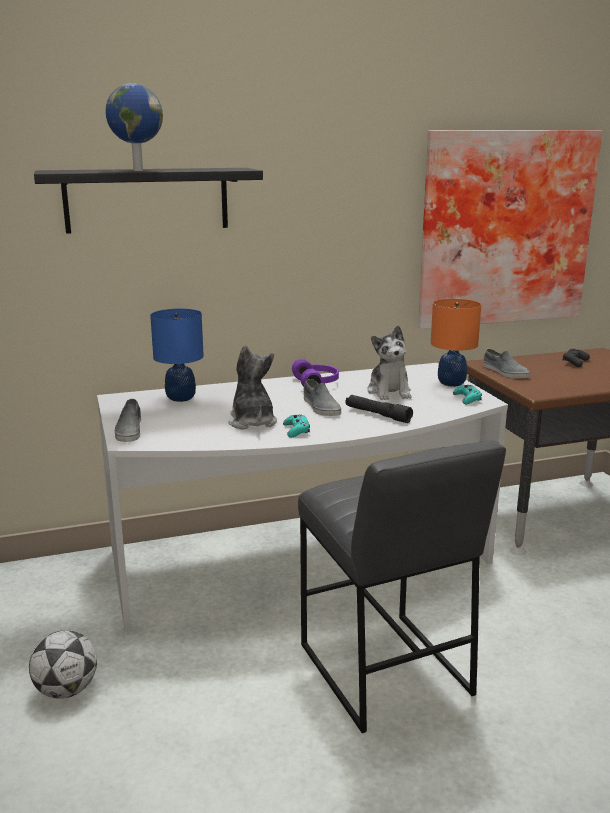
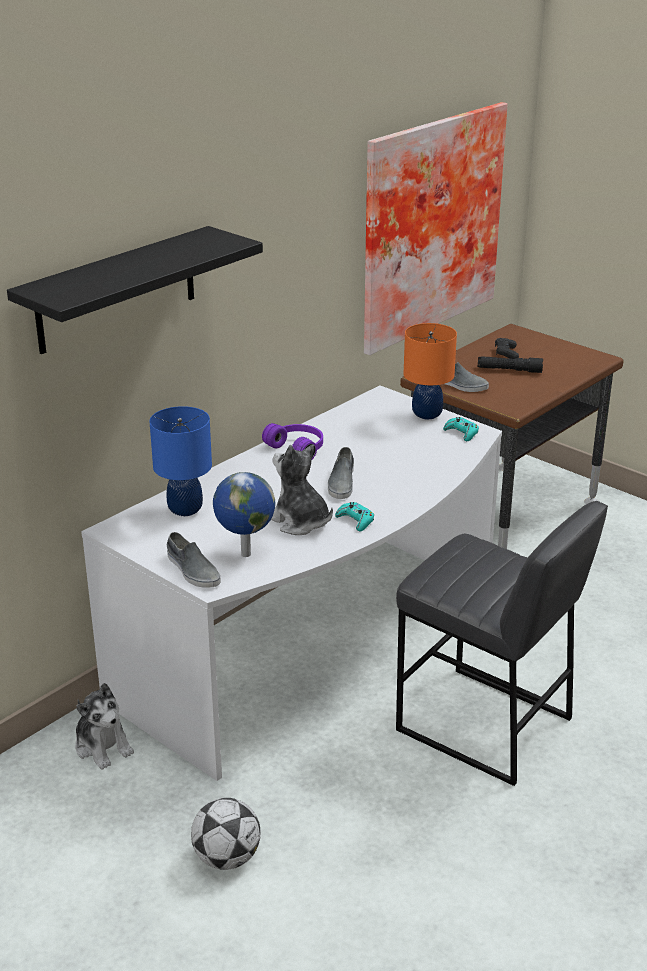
camera: 30 degrees left, 10 degrees up
globe [105,83,163,171] -> globe moved to [213,472,276,557]
grey shoe [304,379,341,416] -> grey shoe turned 60 degrees clockwise [328,447,354,499]
black flashlight [346,395,413,423] -> black flashlight moved to [478,356,543,373]
plush toy [367,326,412,400] -> plush toy moved to [75,683,134,770]

